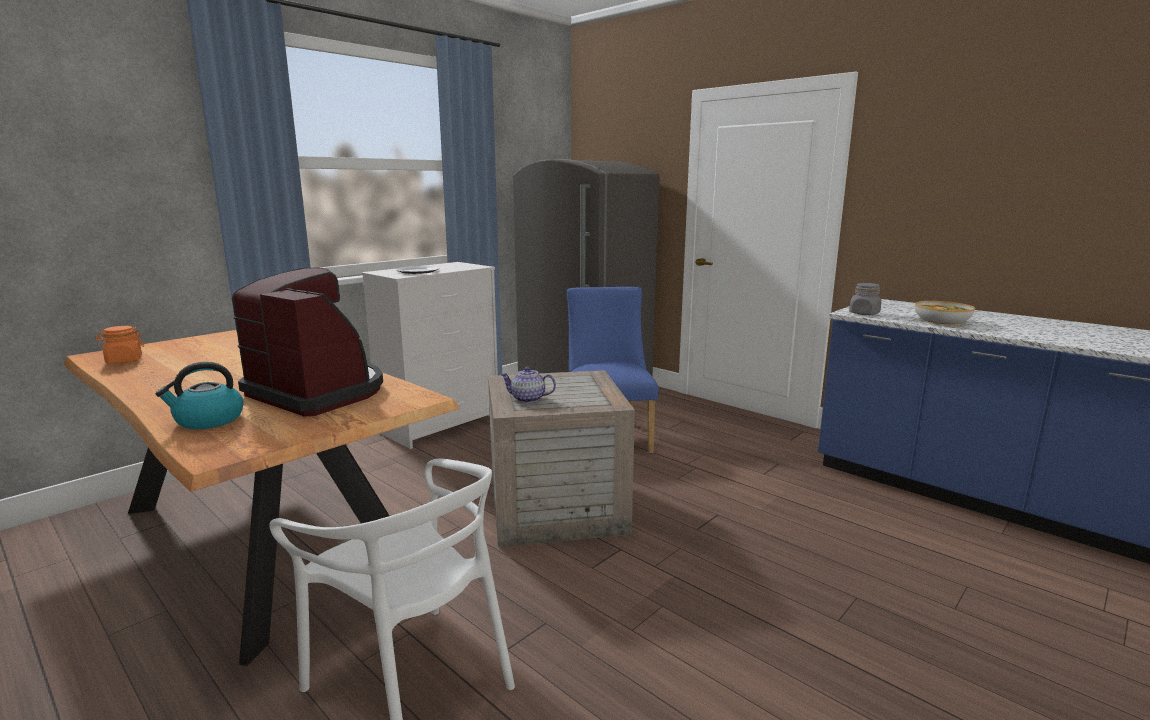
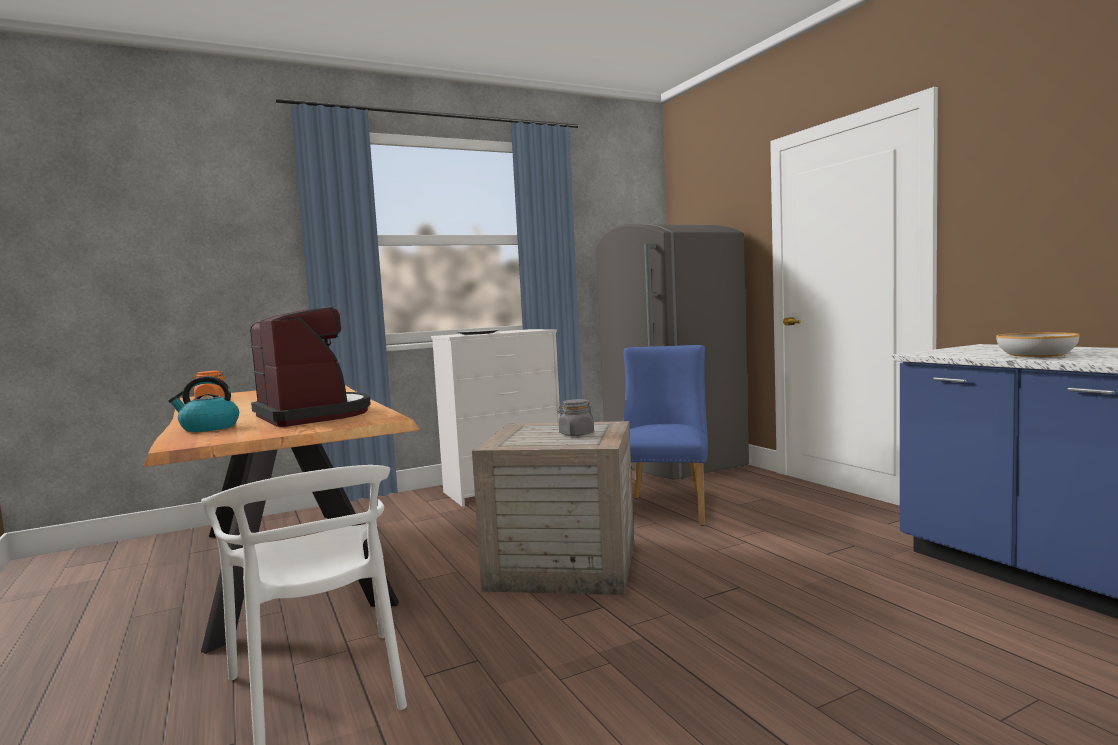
camera: 20 degrees right, 10 degrees down
teapot [500,367,556,403] -> none
grey jar [849,283,882,315] -> grey jar moved to [558,399,594,436]

